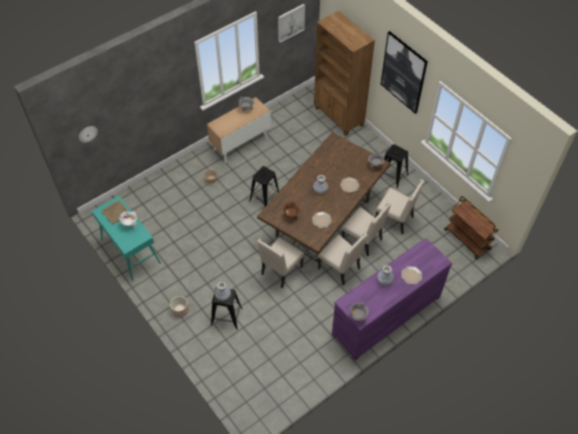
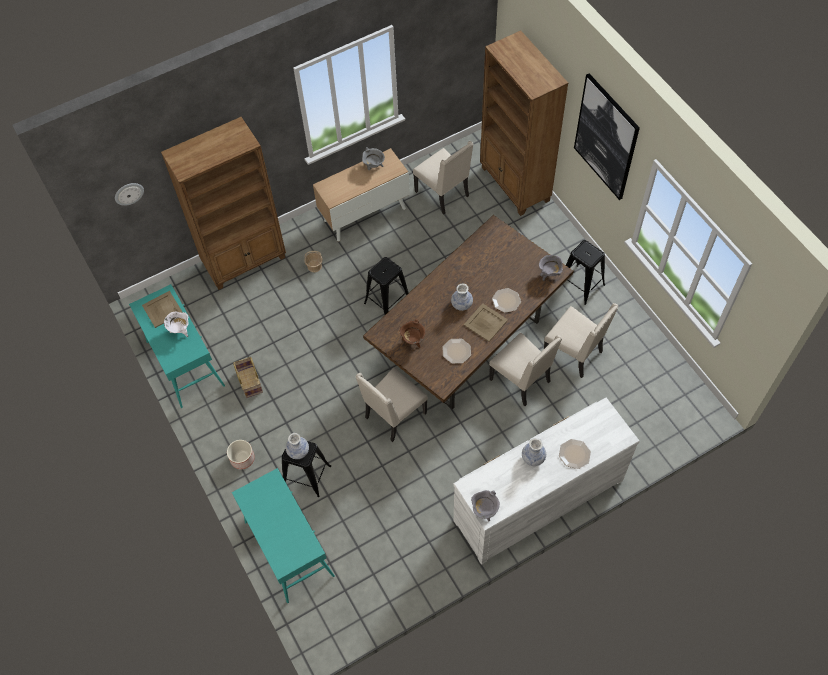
camera: 10 degrees right, 5 degrees up
picture [278,4,305,43] -> none
beige chair [318,233,368,286] -> beige chair moved to [413,141,473,215]
purple dresser [332,238,452,361] -> white dresser [454,397,640,564]
brown cart [444,196,498,259] -> none
none -> brown bookcase [161,117,286,290]
none -> turquoise console table [232,468,335,603]
none -> basket [233,357,263,398]
none -> beige tray [464,303,508,342]

